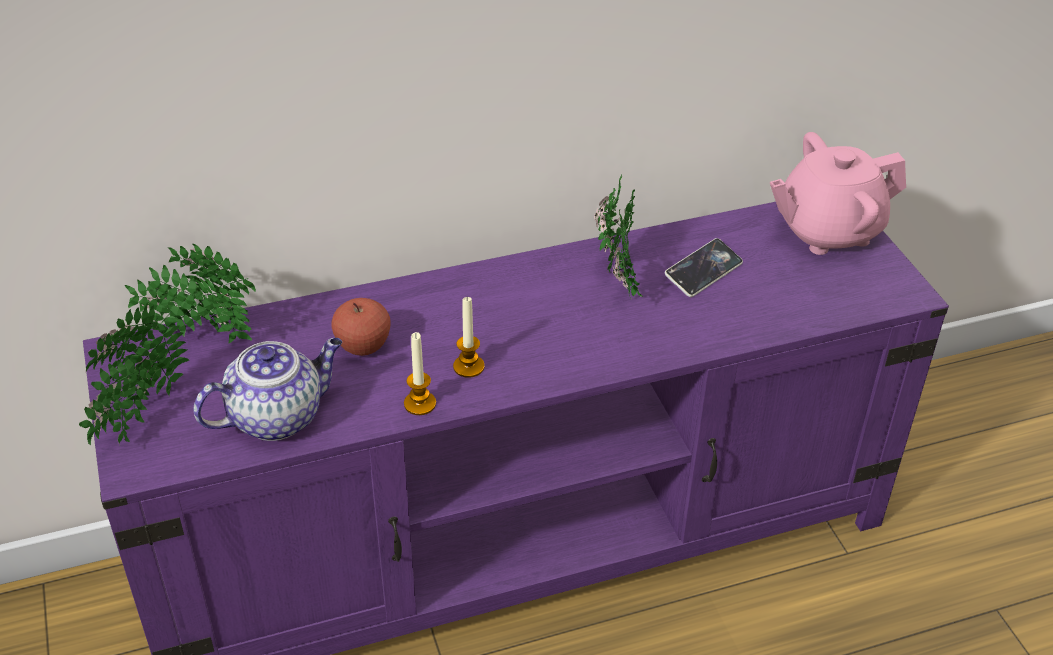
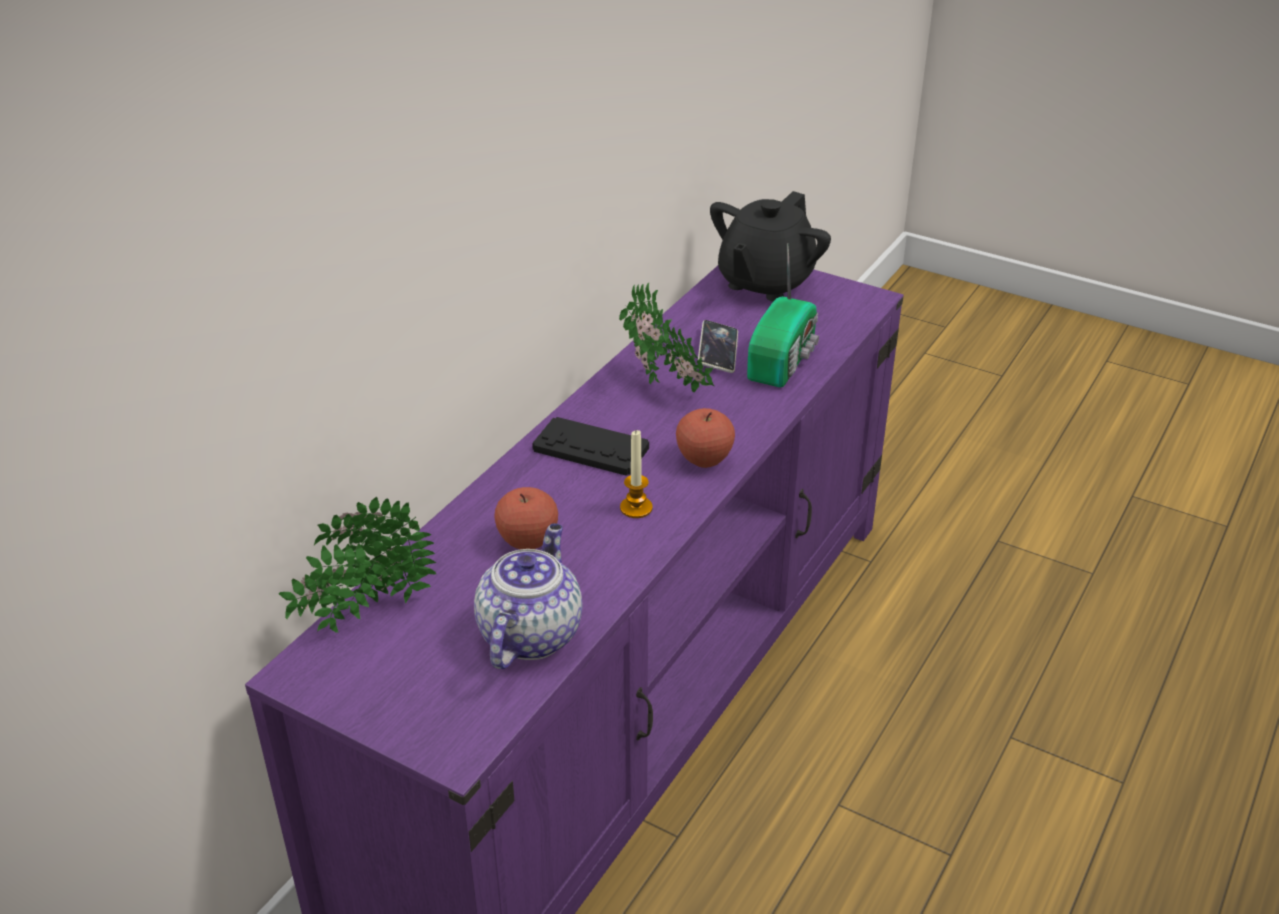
camera: 40 degrees left, 5 degrees down
potted plant [79,305,189,446] -> none
candle [404,332,436,415] -> none
pink teapot [770,132,906,255] -> black teapot [710,191,831,302]
none -> black game controller [532,417,649,476]
none -> apple [676,408,735,468]
none -> radio [747,243,819,388]

